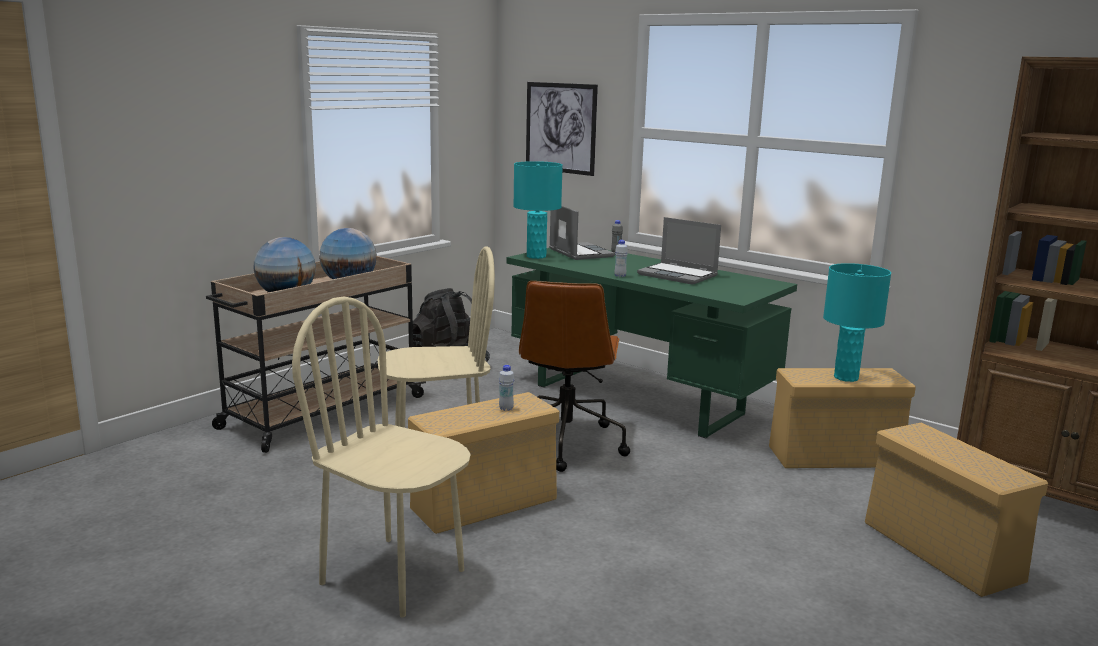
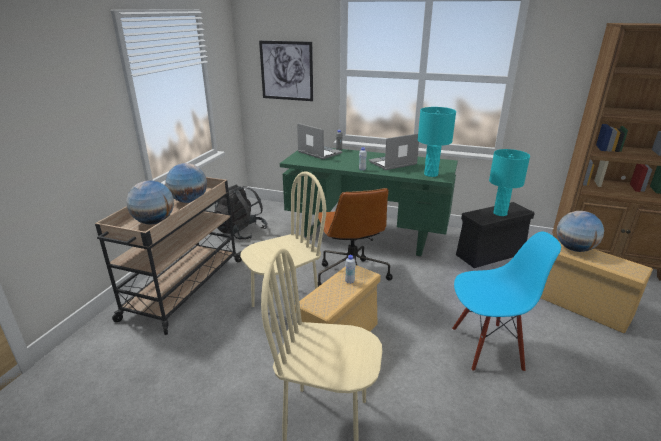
camera: 20 degrees left, 10 degrees up
turquoise table lamp [513,161,563,259] -> turquoise table lamp moved to [418,107,456,177]
laptop [637,217,721,285] -> laptop turned 135 degrees clockwise [369,134,419,170]
beige storage box [769,368,916,468] -> black storage box [456,202,535,268]
none -> blue chair [452,232,561,372]
none -> globe [557,211,604,252]

